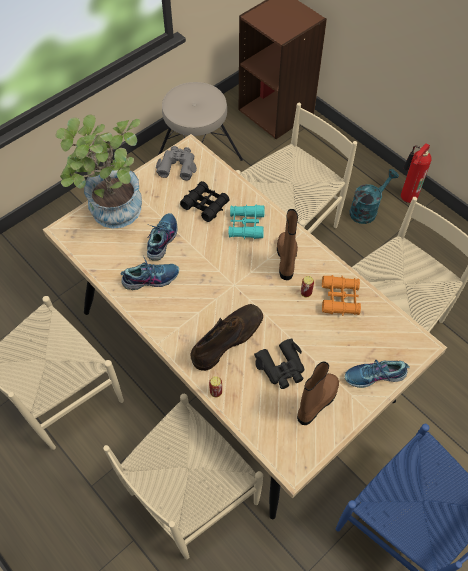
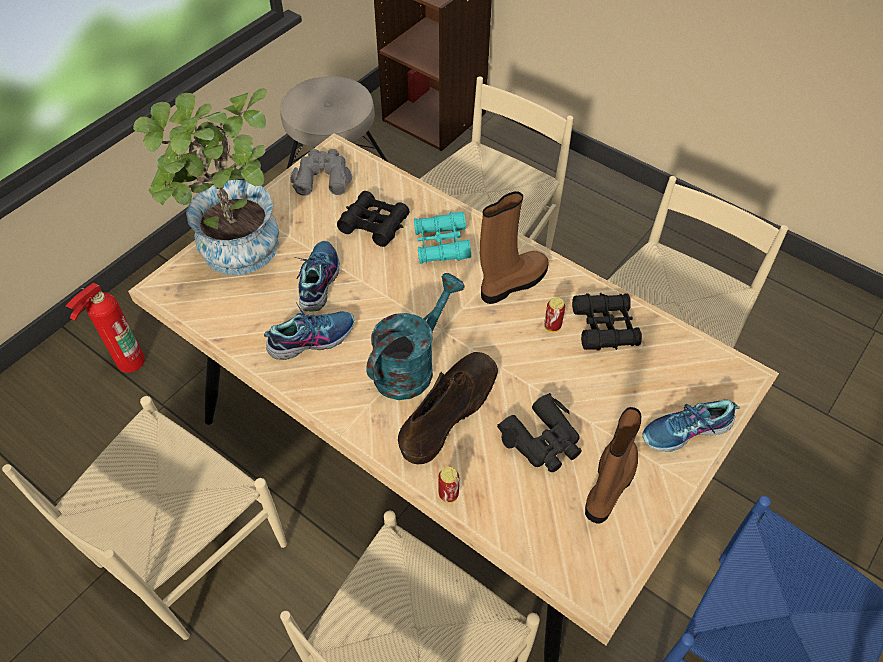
camera: 10 degrees left, 5 degrees down
brown boot [277,209,298,280] -> brown boot turned 60 degrees clockwise [480,191,549,304]
orange binoculars [322,275,361,316] -> black binoculars [572,293,642,351]
turquoise watering can [350,169,399,224] -> turquoise watering can moved to [366,273,465,400]
fire extinguisher [401,143,432,203] -> fire extinguisher moved to [66,283,145,373]

